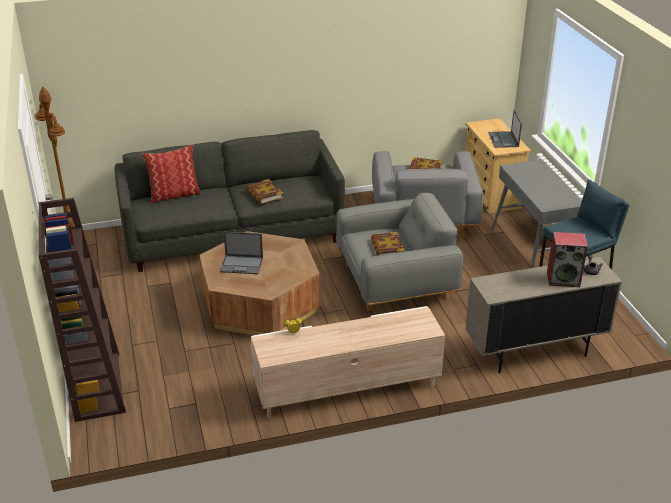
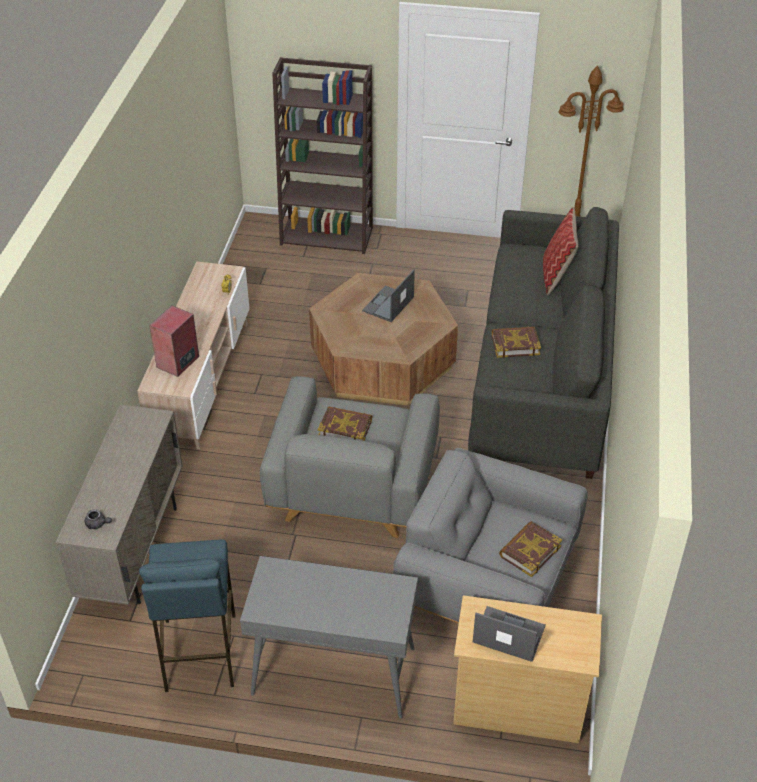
camera: 115 degrees right, 10 degrees up
speaker [547,232,588,287] -> speaker moved to [149,305,199,377]

